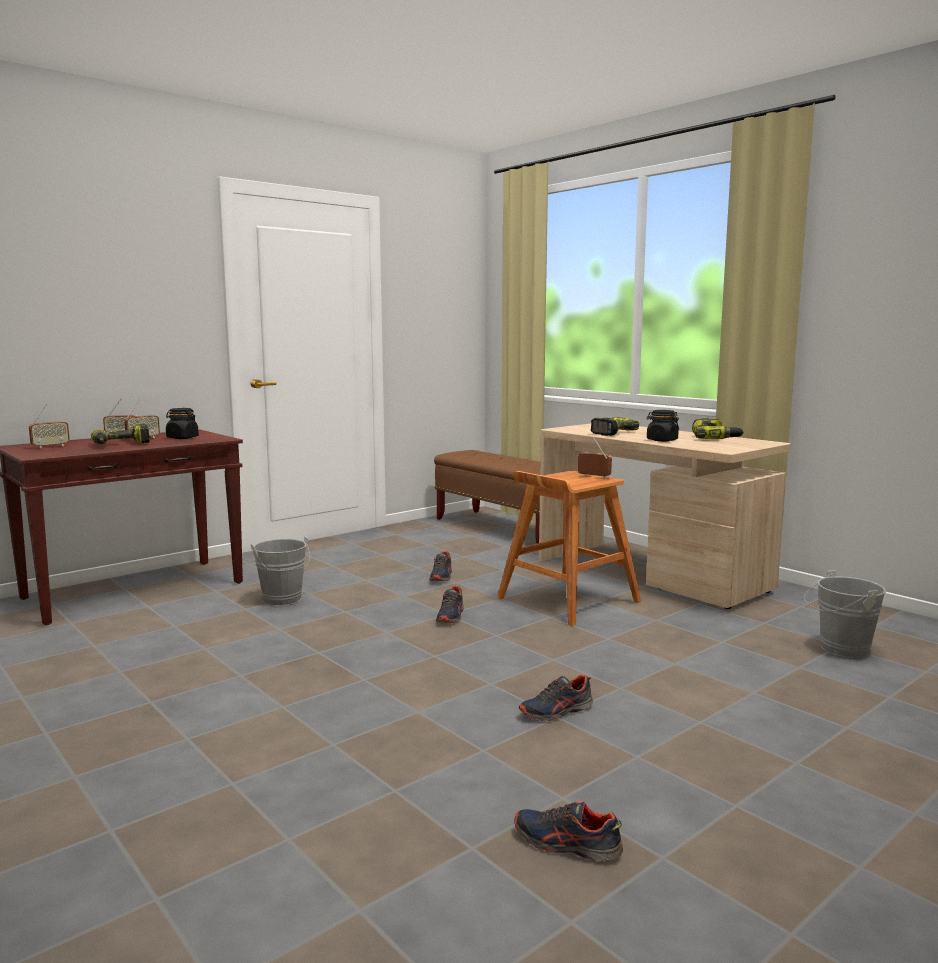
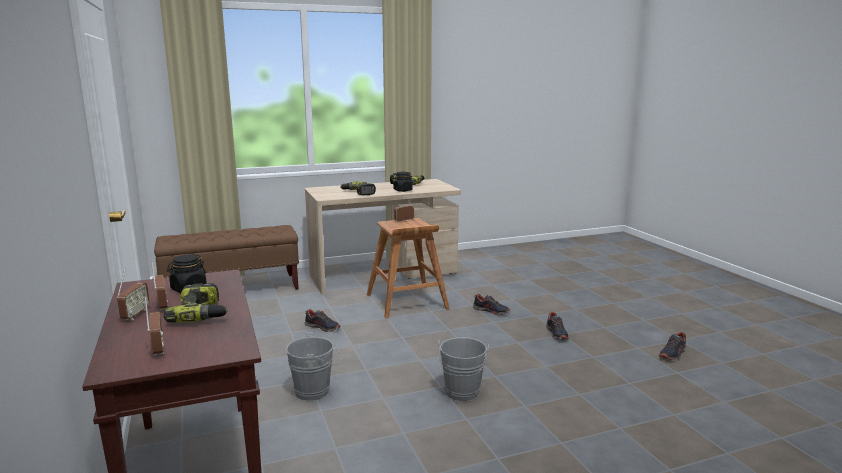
camera: 70 degrees left, 5 degrees up
shoe [436,586,464,623] -> shoe moved to [473,294,510,315]
grey bucket [804,570,886,658] -> grey bucket moved to [438,337,489,402]

